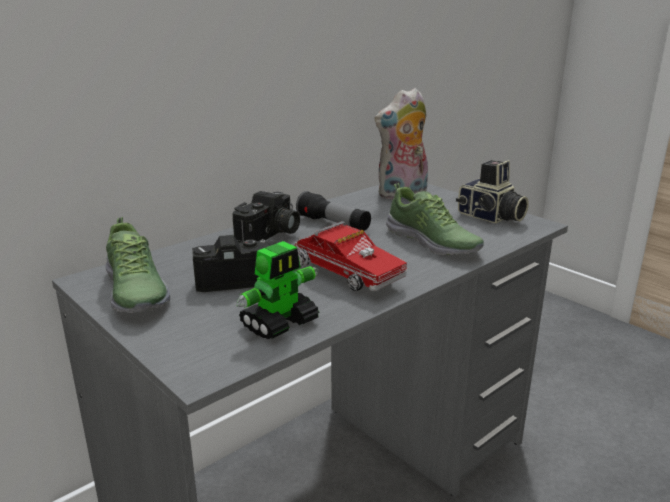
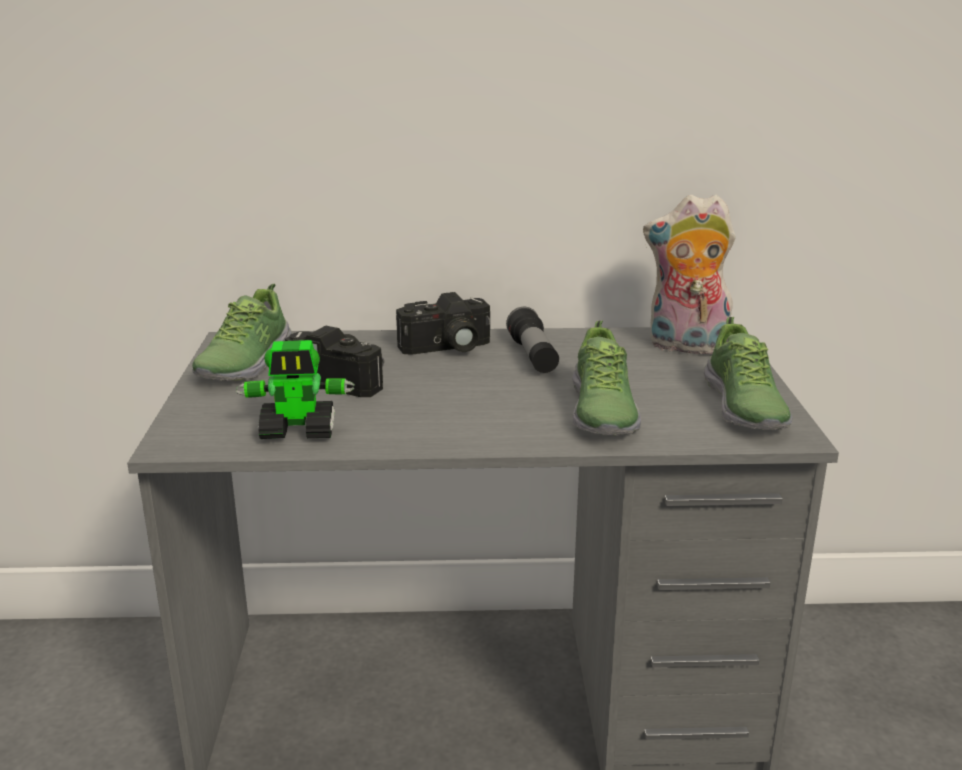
camera: 40 degrees right, 0 degrees up
toy truck [294,221,407,291] -> none
camera [456,160,529,223] -> shoe [703,317,793,430]

